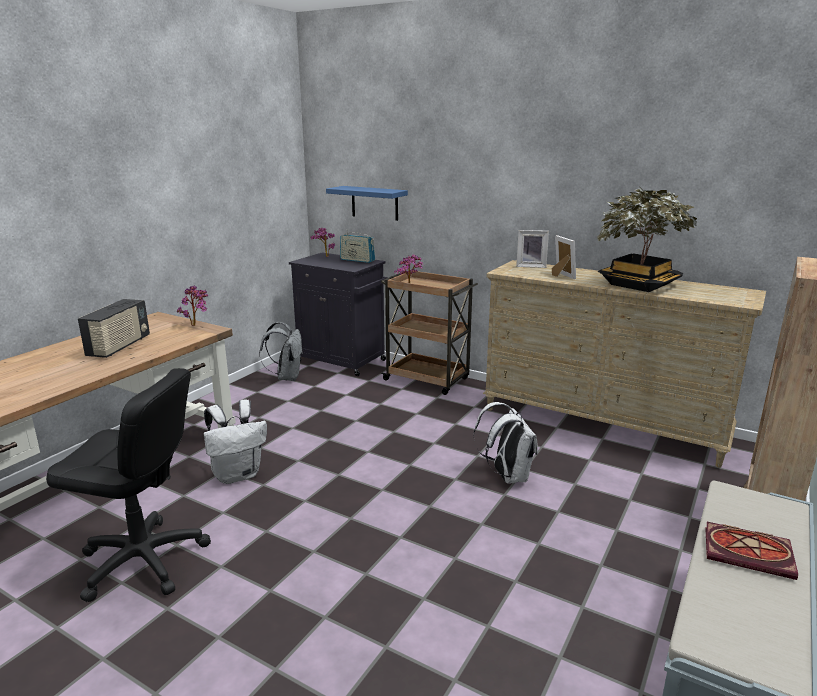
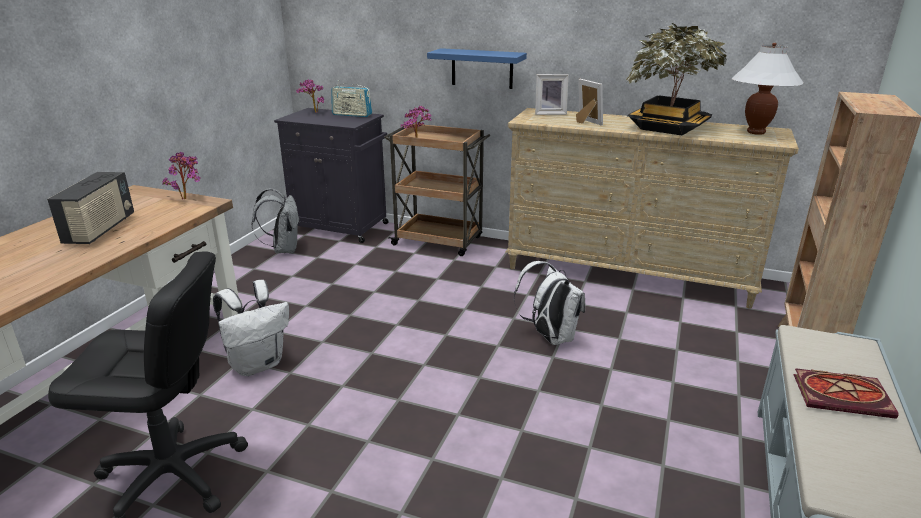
camera: 10 degrees left, 5 degrees up
blue shelf [326,186,408,221] -> blue shelf moved to [427,48,527,89]
none -> white table lamp [732,43,803,135]

